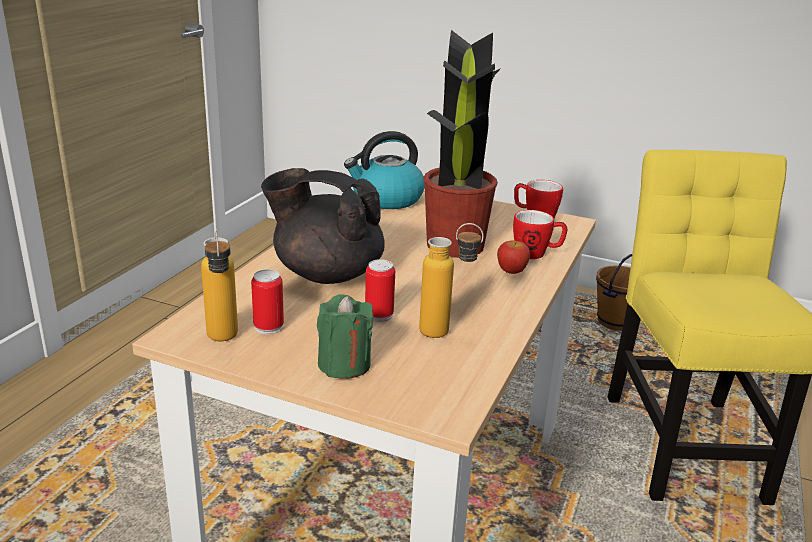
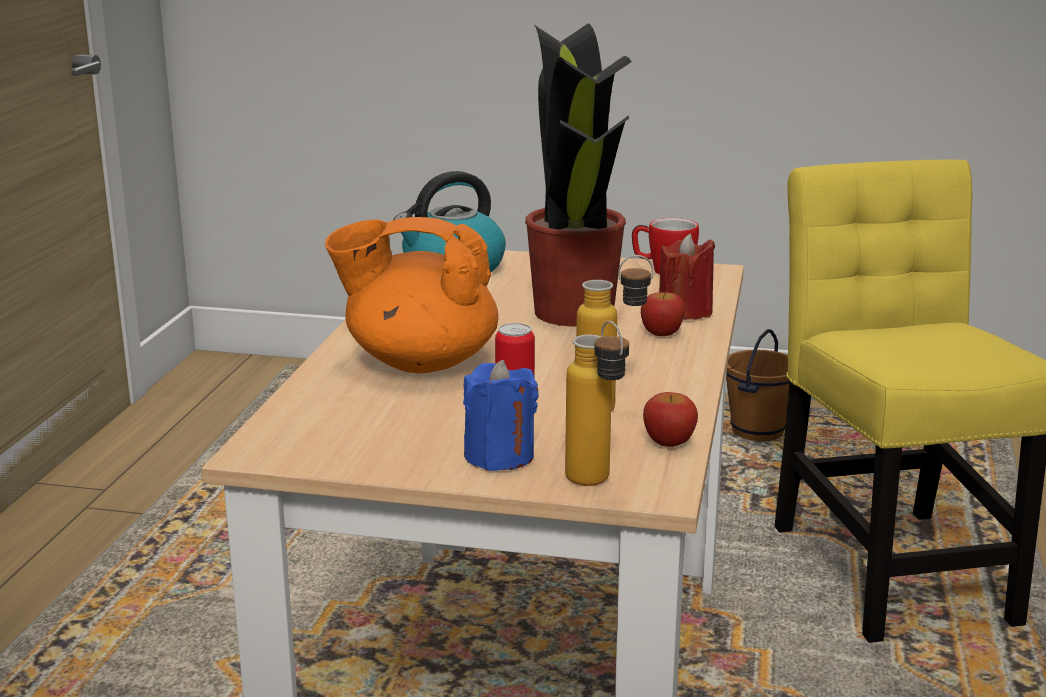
camera: 10 degrees left, 5 degrees down
bottle [201,231,238,341] -> bottle moved to [565,321,629,486]
can [251,269,284,334] -> none
black teapot [261,168,385,284] -> orange teapot [325,217,498,373]
green candle [317,294,374,379] -> blue candle [463,360,538,471]
mug [513,210,567,259] -> red candle [659,234,715,320]
none -> apple [643,392,698,447]

